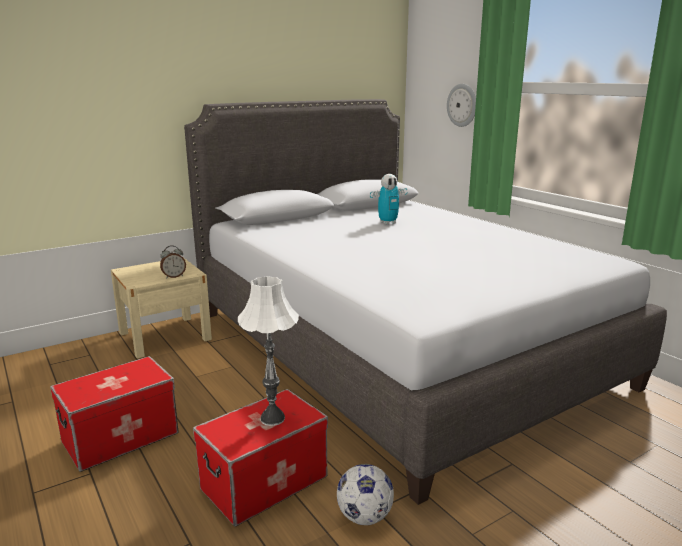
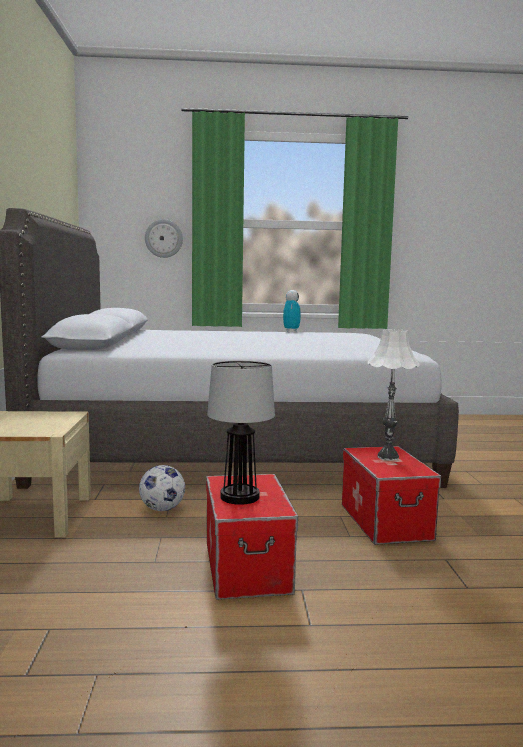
camera: 60 degrees left, 10 degrees down
alarm clock [160,245,186,278] -> none
football [337,464,394,525] -> football moved to [139,465,185,511]
toy robot [370,174,407,224] -> toy robot moved to [283,290,301,332]
none -> table lamp [207,360,275,505]

